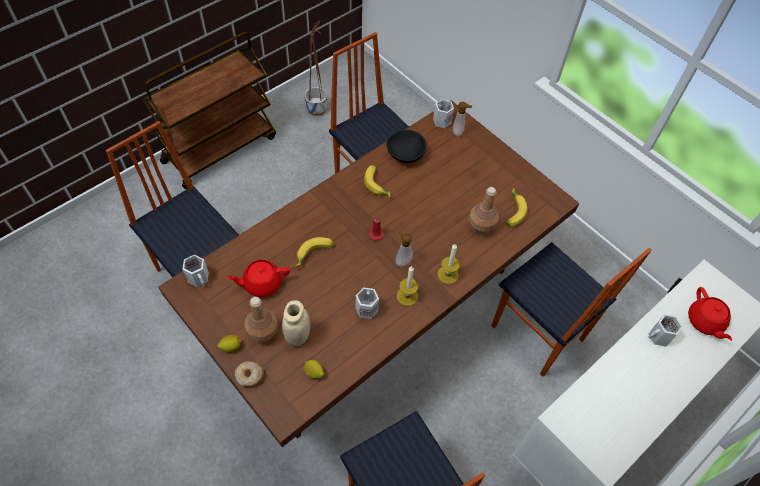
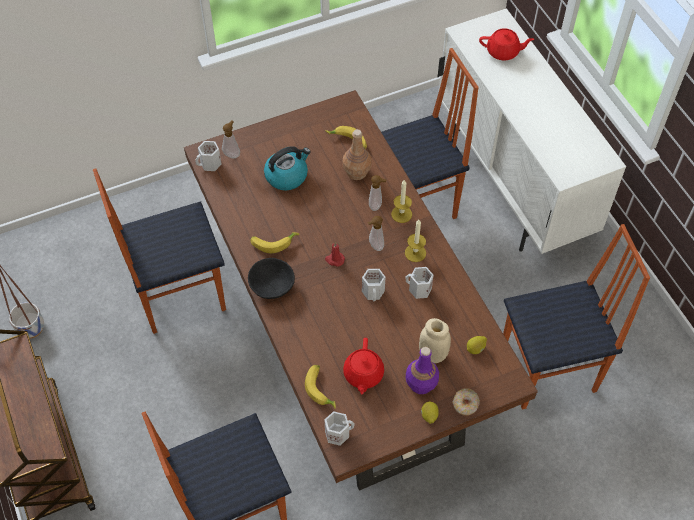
camera: 70 degrees left, 0 degrees up
brown bottle [245,297,278,343] -> purple bottle [406,347,439,394]
banana [295,237,334,267] -> banana moved to [305,365,336,409]
black bowl [386,130,426,163] -> black bowl moved to [248,258,295,299]
white mug [649,314,683,347] -> white mug moved to [362,269,386,301]
none -> kettle [264,146,311,190]
none -> soap dispenser [369,175,386,211]

